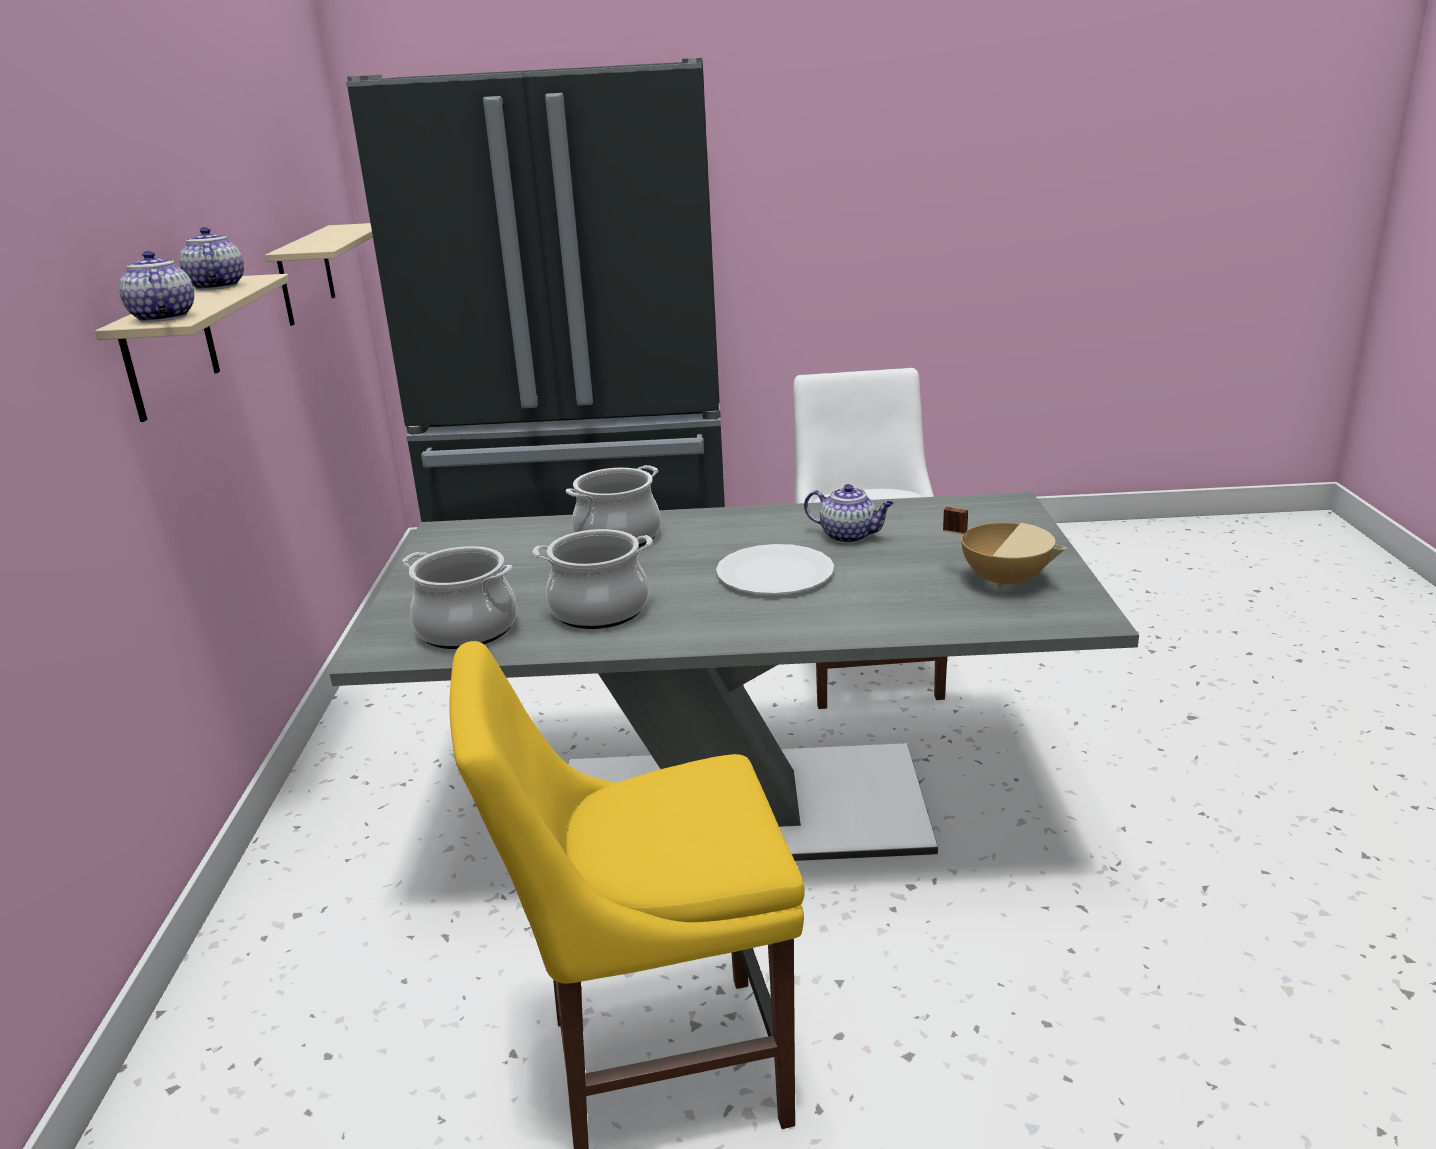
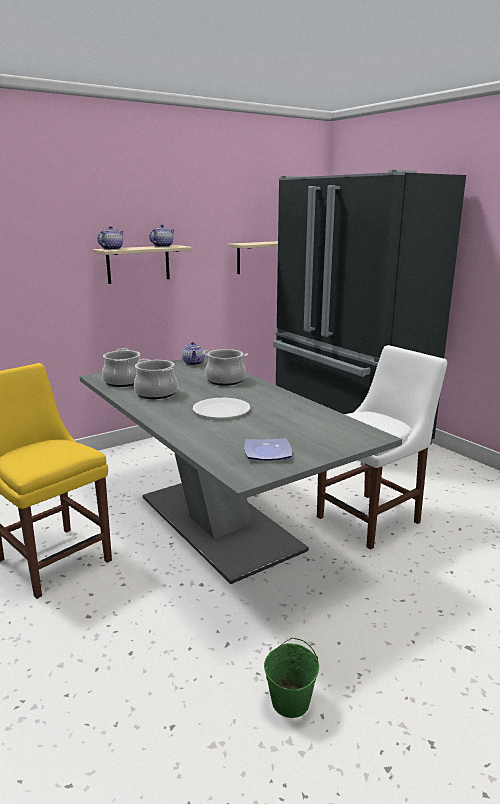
camera: 55 degrees right, 5 degrees down
teapot [804,484,894,543] -> teapot moved to [182,342,205,365]
beige cooking pot [943,507,1067,590] -> plate [244,438,292,461]
none -> green bucket [264,638,319,718]

